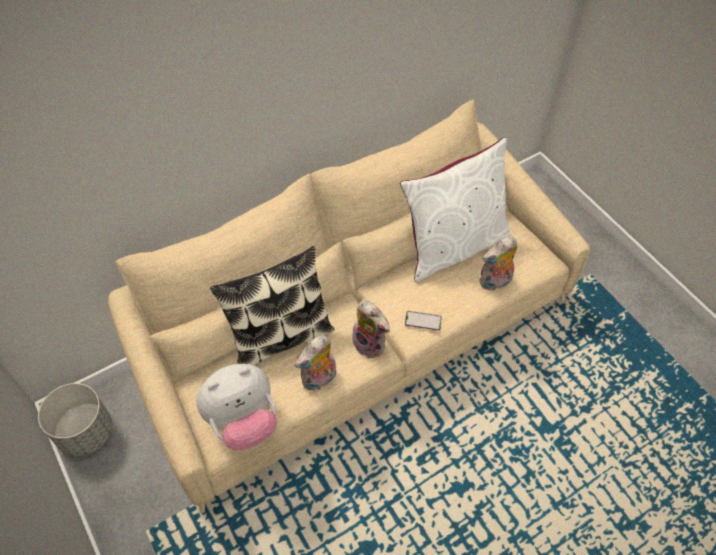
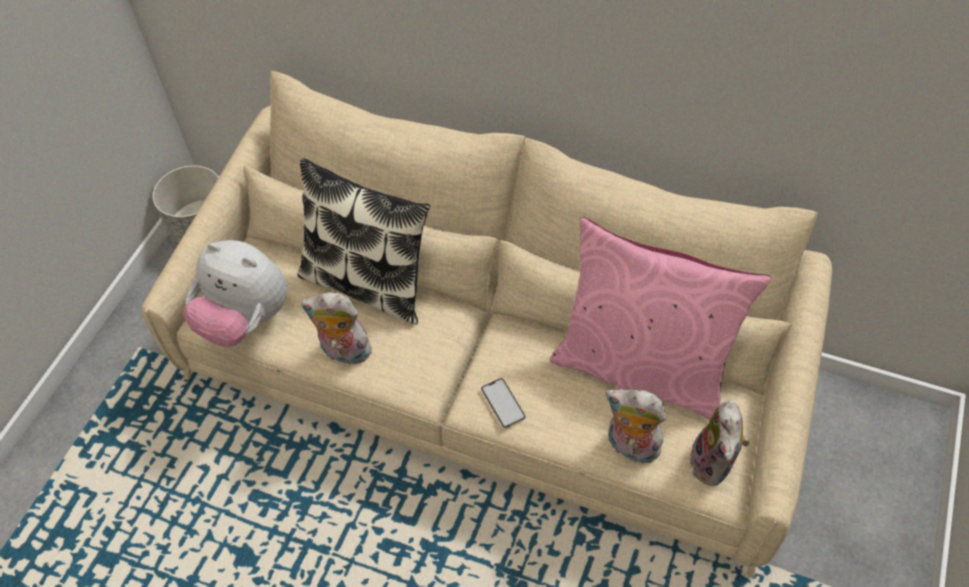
camera: 55 degrees right, 0 degrees up
plush toy [352,300,390,359] -> plush toy moved to [689,400,749,486]
white pillow [400,137,511,282] -> pink pillow [550,217,771,420]

